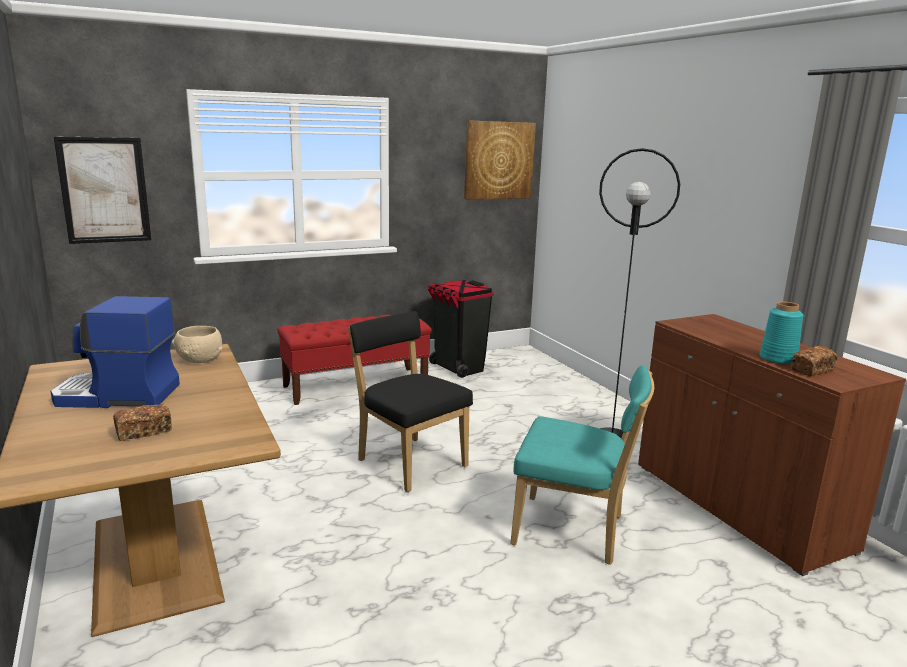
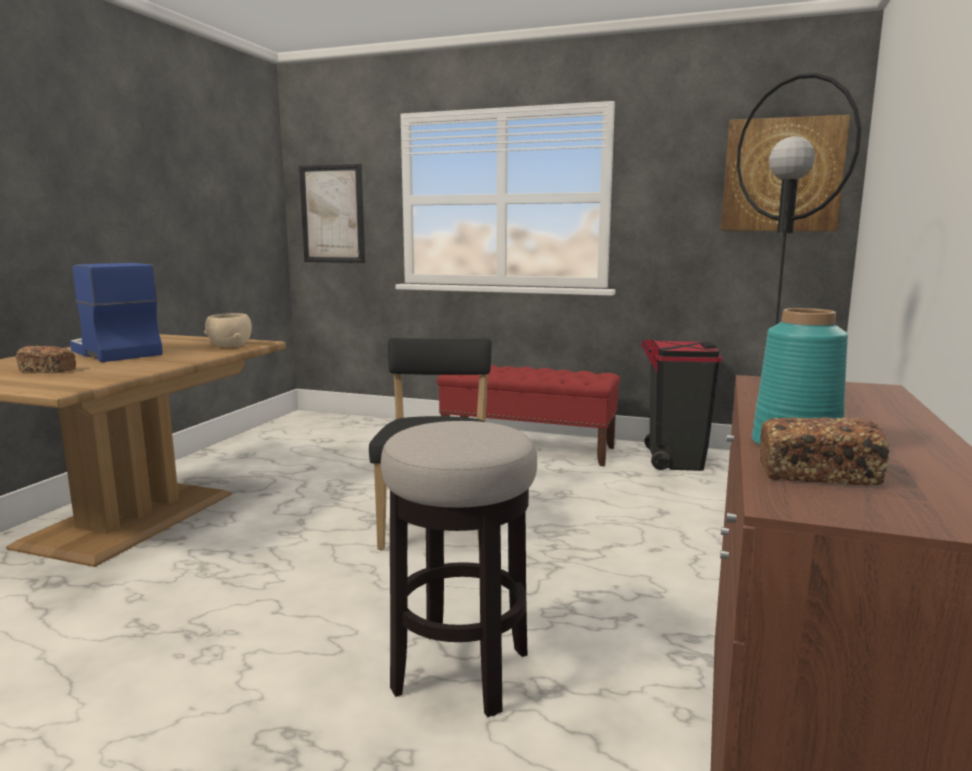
camera: 45 degrees right, 5 degrees down
turquoise chair [510,365,654,565] -> stool [381,421,537,717]

